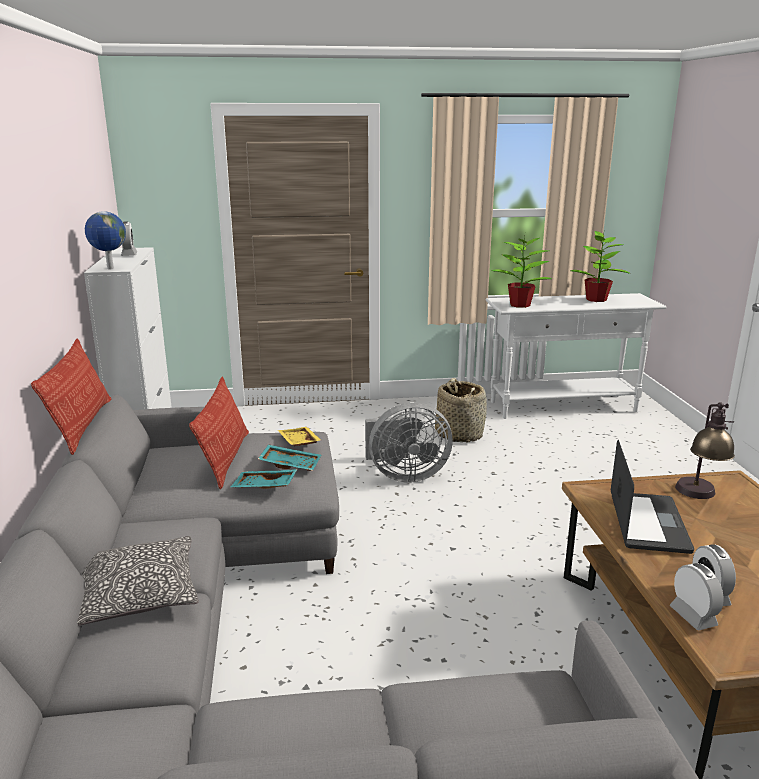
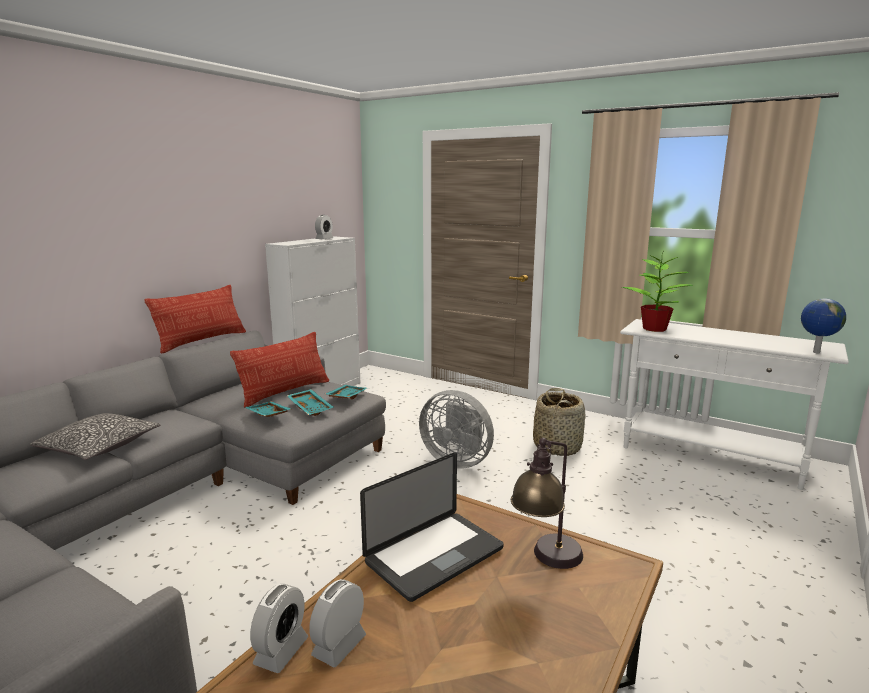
camera: 40 degrees right, 5 degrees down
globe [85,211,126,269] -> globe moved to [801,299,846,353]
yellow tray [278,427,321,446] -> turquoise tray [325,385,367,399]
potted plant [570,231,631,302] -> none

